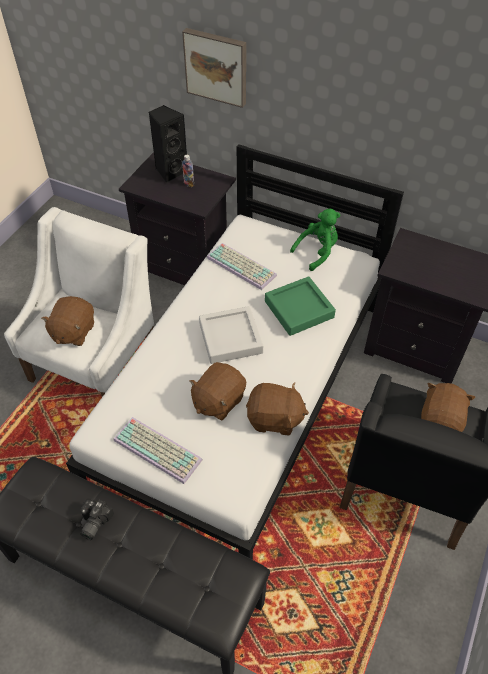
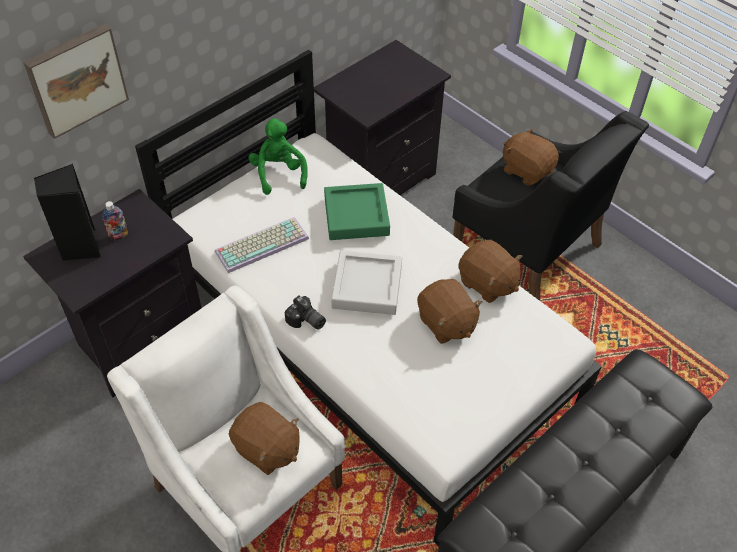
camera: 70 degrees left, 0 degrees up
camera [80,499,114,540] -> camera moved to [285,296,326,330]
keyboard [113,417,203,484] -> none
brown plush toy [246,382,309,436] -> brown plush toy turned 105 degrees clockwise [458,240,522,303]

